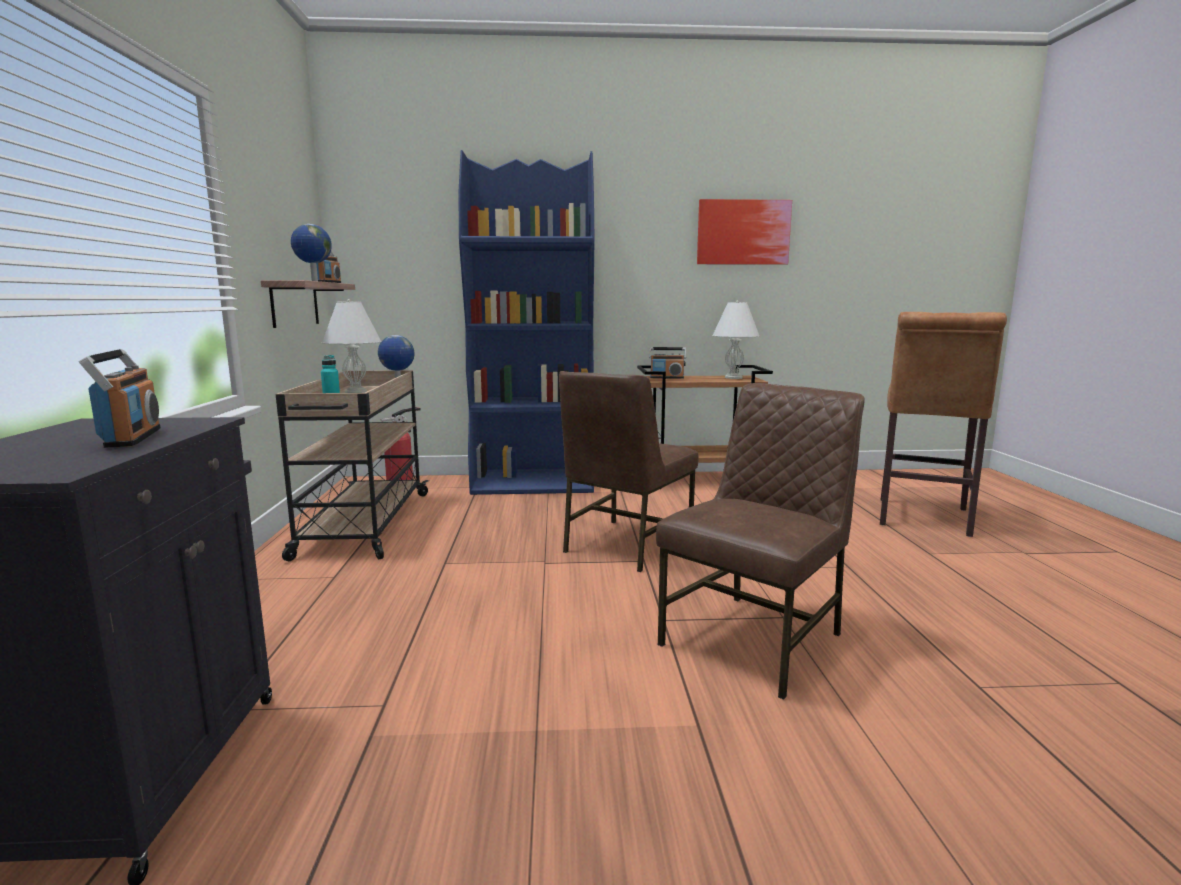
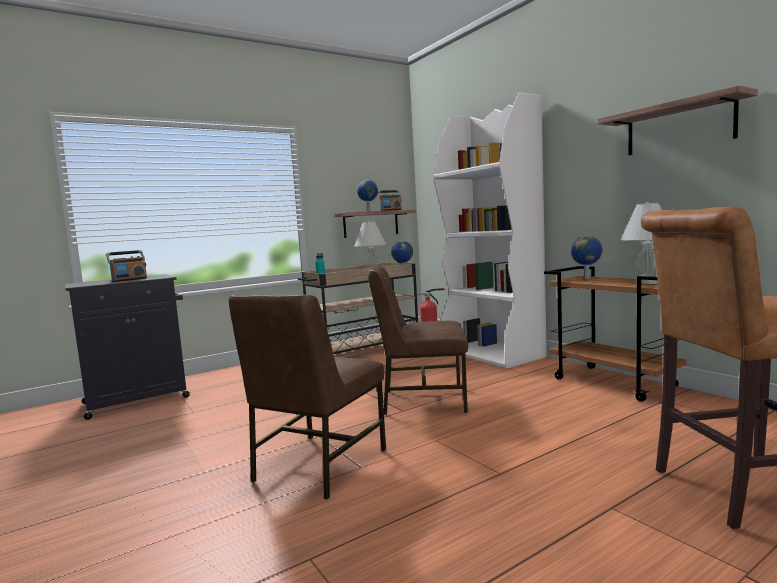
camera: 60 degrees right, 5 degrees down
blue bookcase [459,150,594,495] -> white bookcase [433,92,547,368]
radio [649,347,686,379] -> globe [571,236,602,279]
brown chair [656,383,865,700] -> brown chair turned 105 degrees clockwise [229,295,386,500]
picture [697,199,792,265] -> shelf [597,85,758,155]

